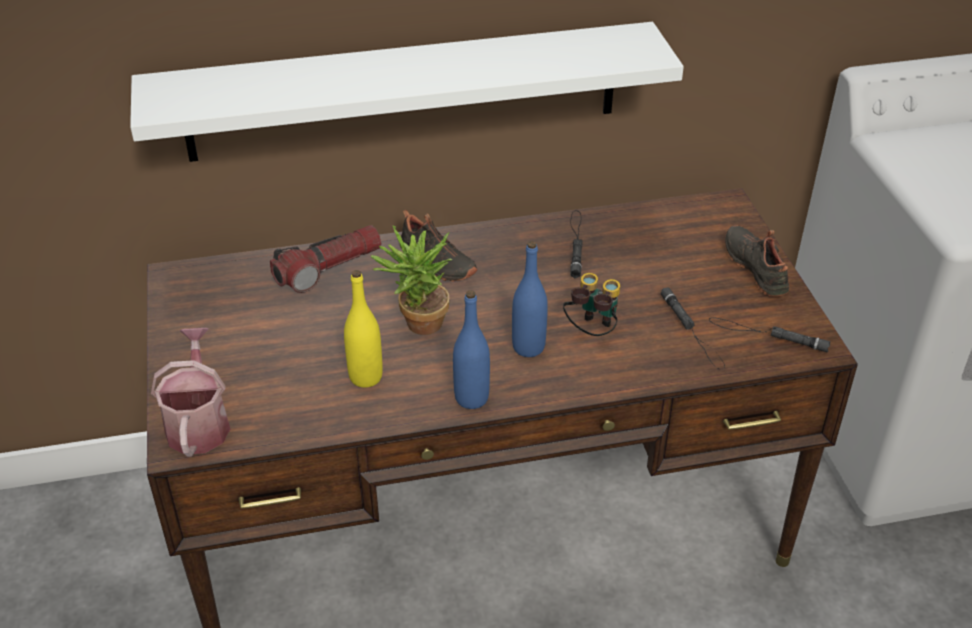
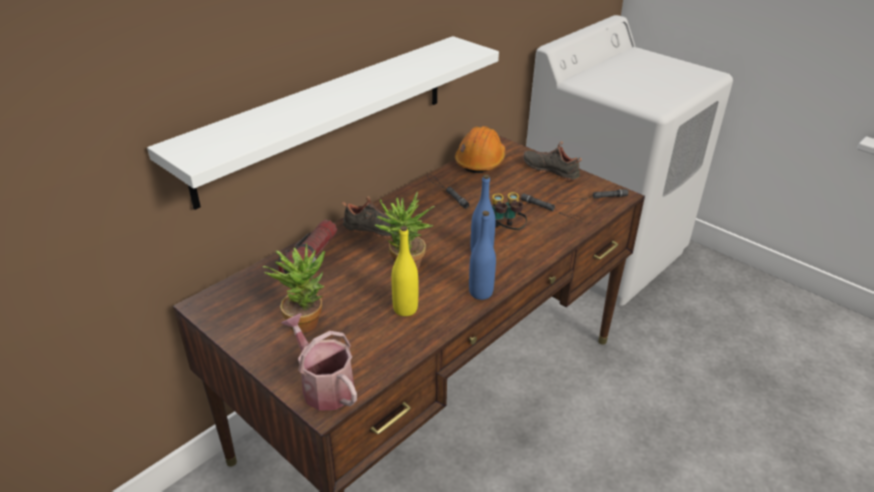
camera: 35 degrees left, 5 degrees down
none -> potted plant [262,242,325,333]
none -> orange hard hat [455,126,505,173]

